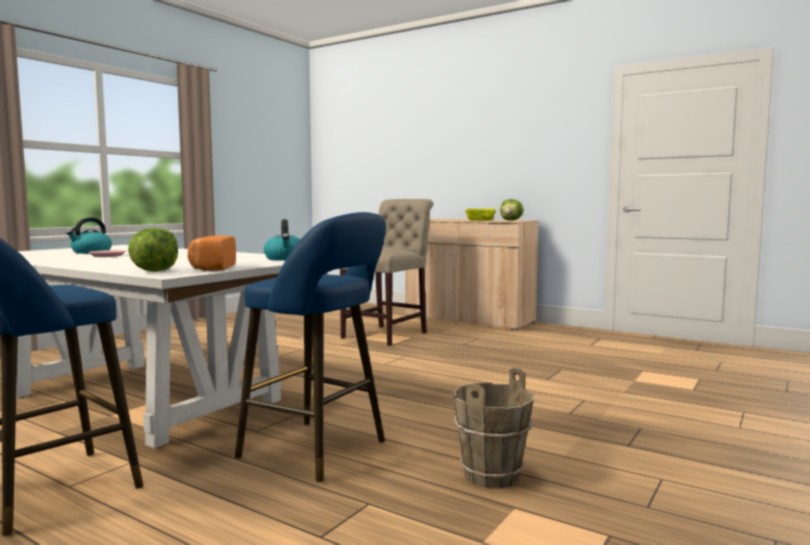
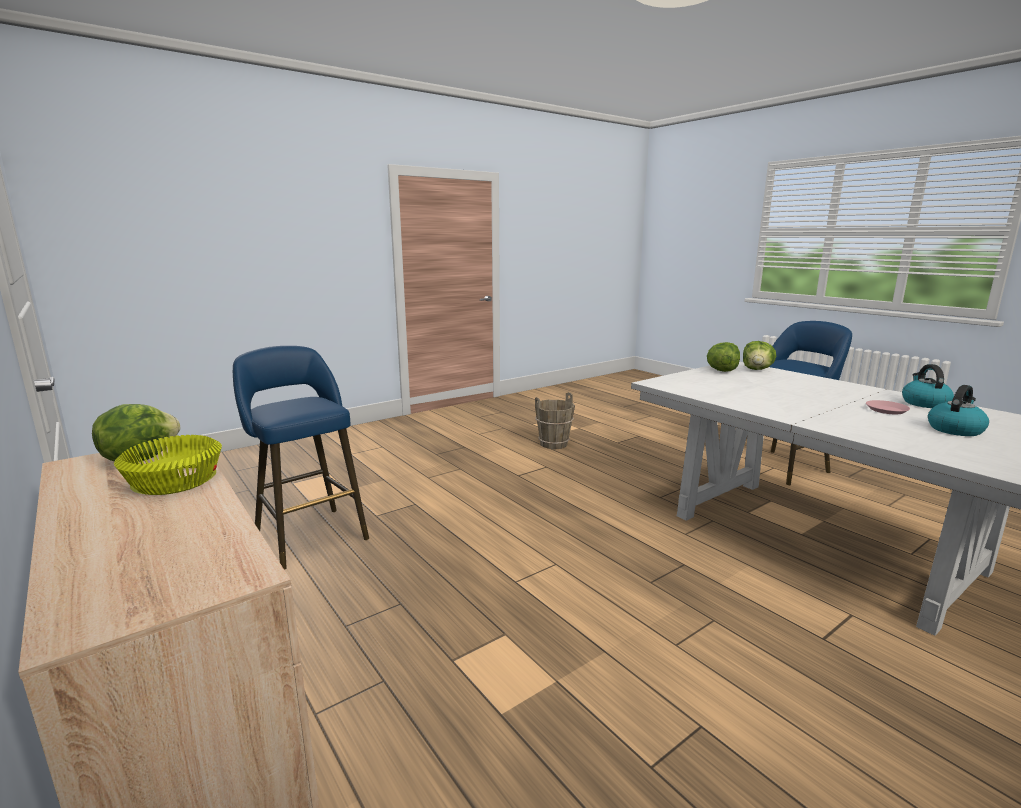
camera: 160 degrees left, 10 degrees up
bread [188,235,236,271] -> lettuce [707,342,740,372]
blue stool [235,212,386,482] -> blue stool moved to [233,346,369,570]
kettle [264,219,300,261] -> kettle moved to [902,364,954,408]
beige chair [340,199,433,346] -> none

